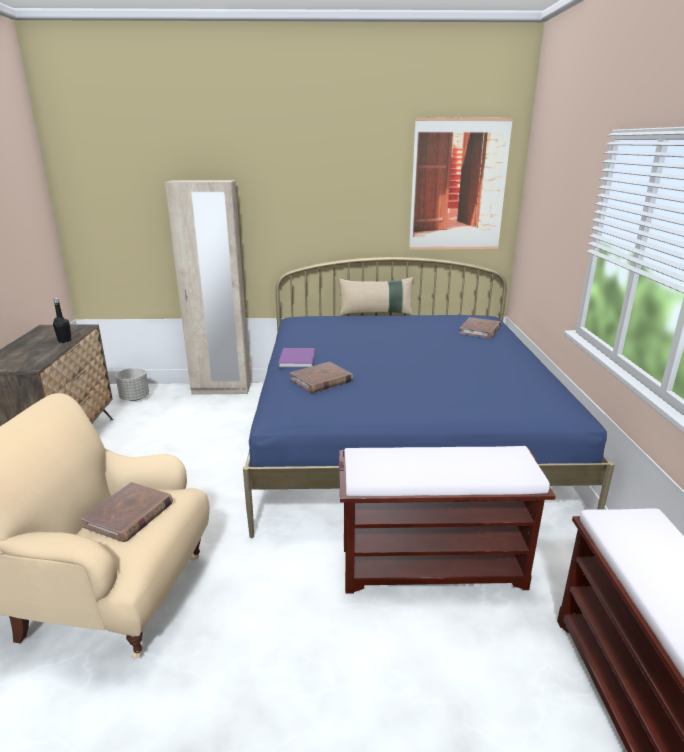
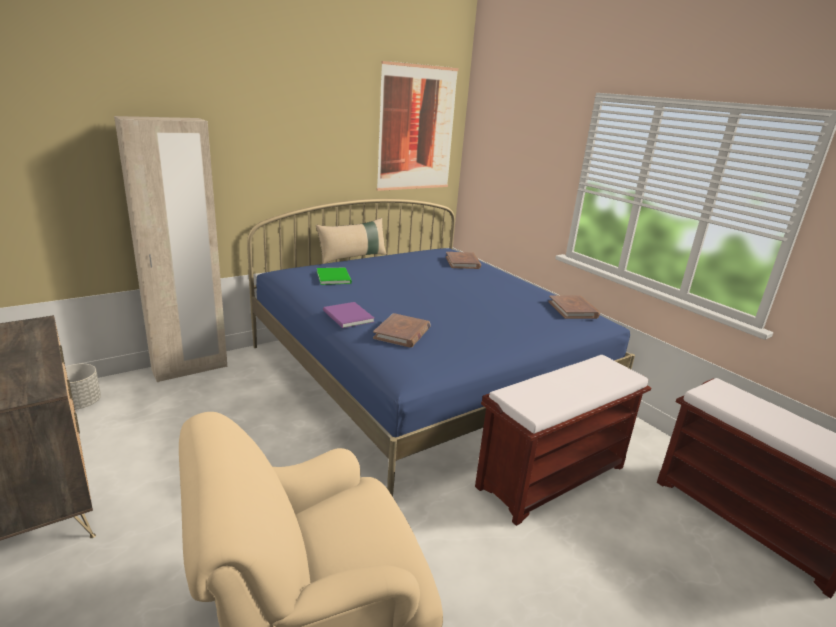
camera: 35 degrees left, 0 degrees up
black bottle [53,298,71,343] -> none
brown book [81,482,173,542] -> brown book moved to [548,295,600,319]
none -> green book [317,267,352,285]

